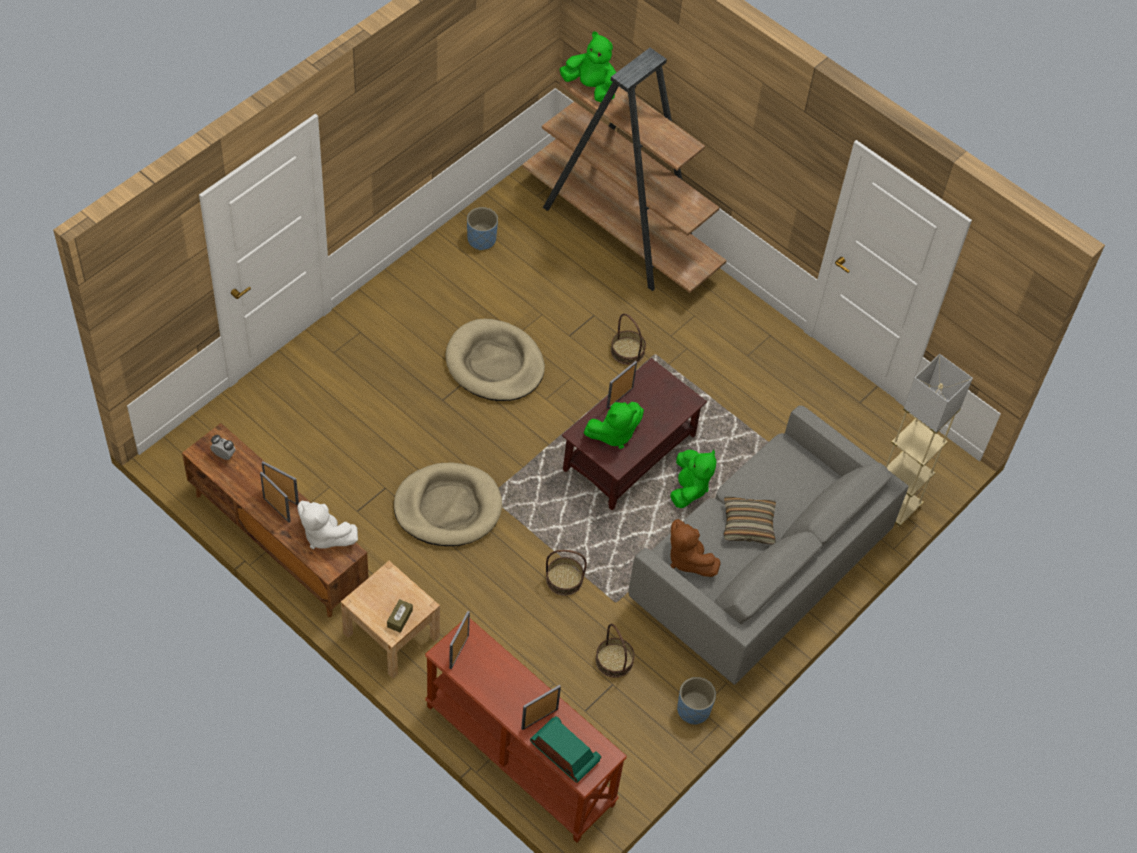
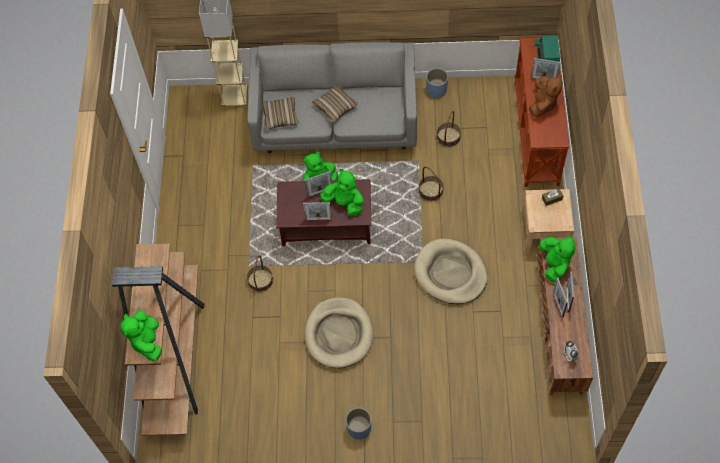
camera: 125 degrees left, 5 degrees up
white plush toy [297,501,358,549] -> green plush toy [540,234,575,283]
picture frame [449,611,470,669] -> picture frame moved to [305,171,332,197]
blue planter [467,207,498,251] -> blue planter moved to [345,408,371,440]
brown plush toy [670,519,721,577] -> brown plush toy moved to [529,75,563,117]
none -> pillow [262,97,298,129]

